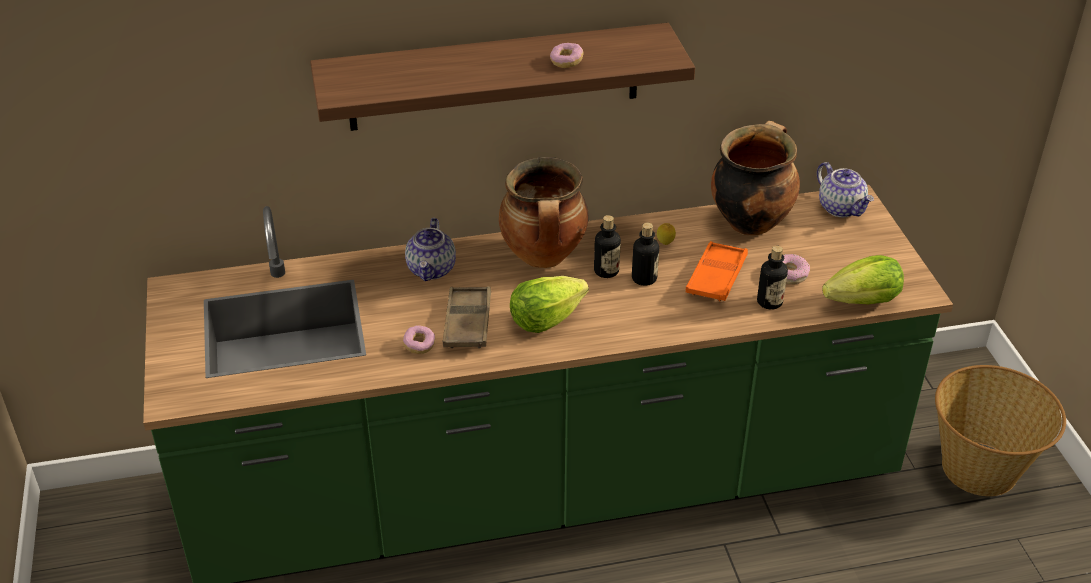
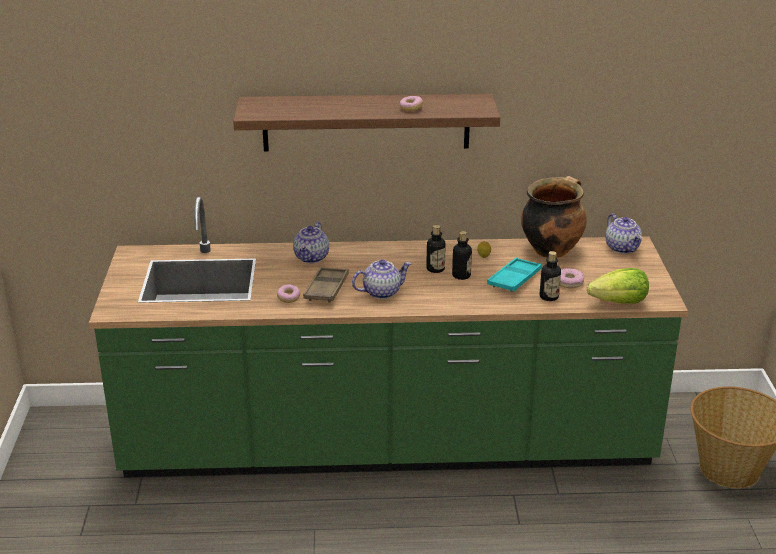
camera: 10 degrees right, 10 degrees down
cooking pot [499,157,589,268] -> none
lettuce [510,276,589,333] -> teapot [352,259,412,299]
orange tray [686,241,748,301] -> turquoise tray [487,257,542,292]

